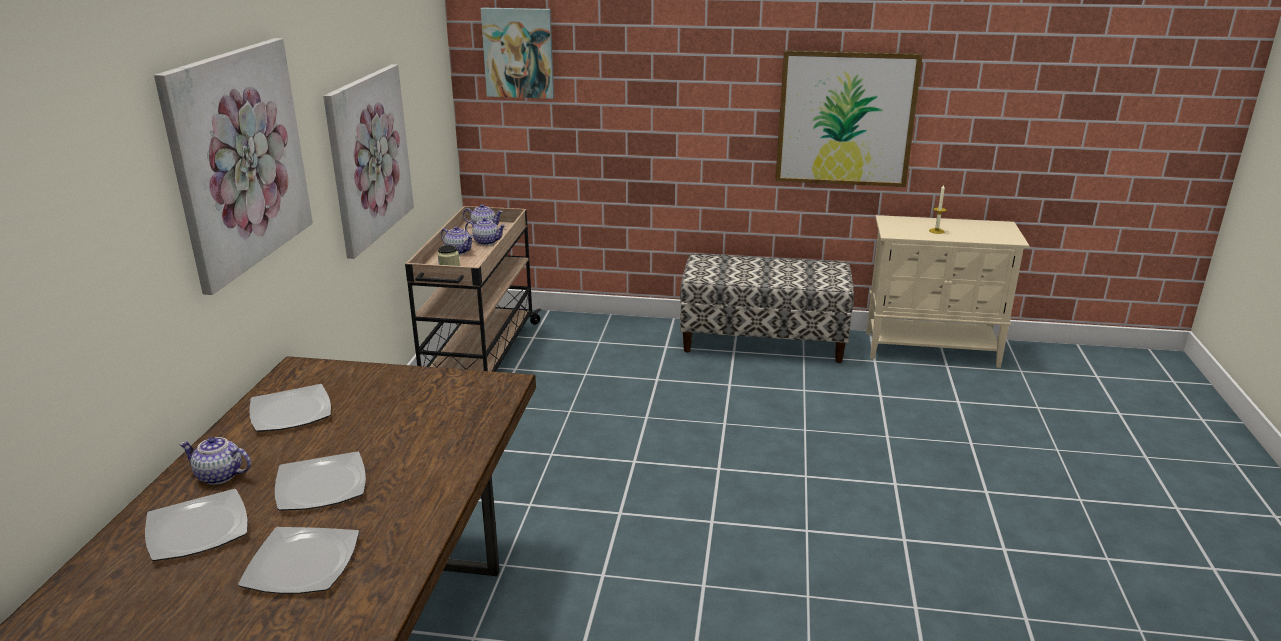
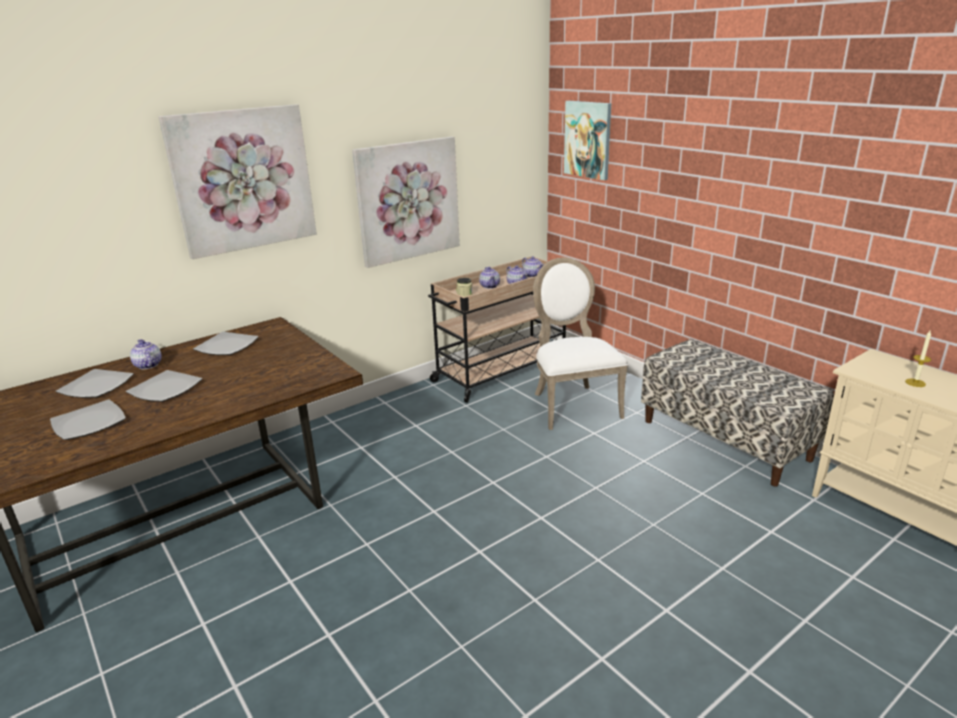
camera: 45 degrees right, 0 degrees up
picture [775,50,923,187] -> none
none -> white chair [533,258,628,430]

